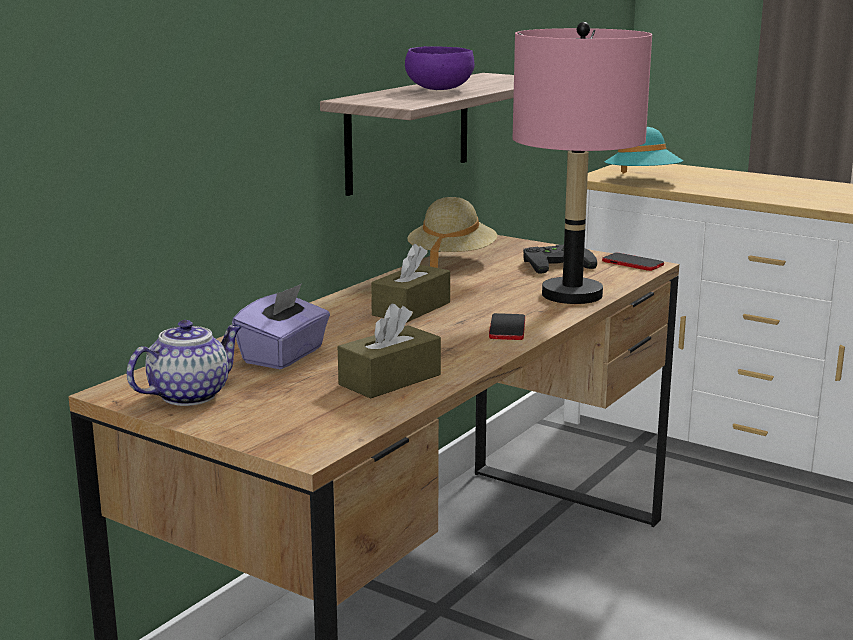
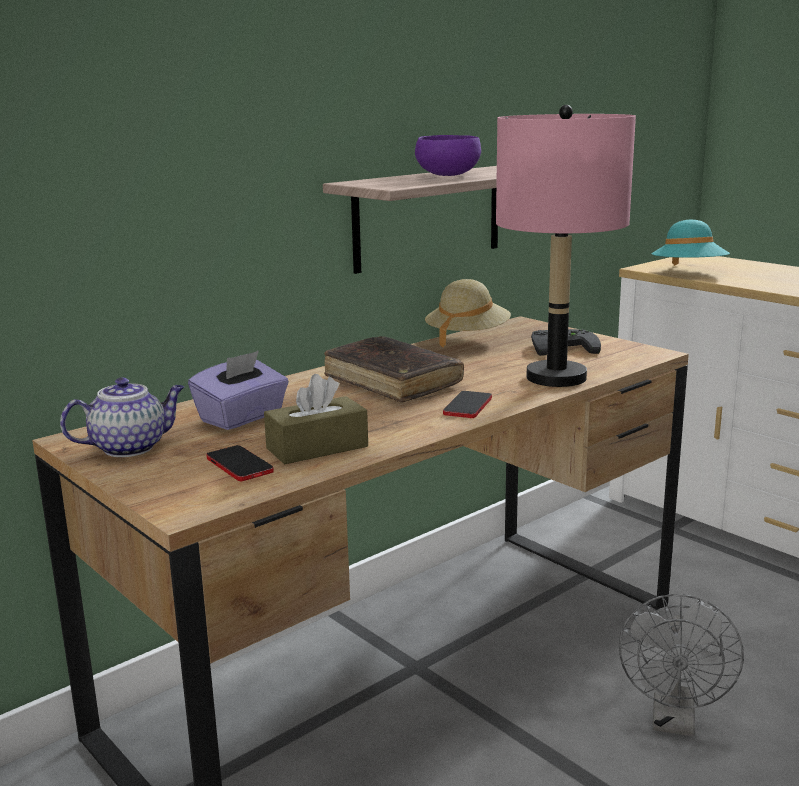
camera: 15 degrees right, 0 degrees up
brown tissue box [371,244,450,323] -> brown book [324,336,464,403]
phone [602,252,664,271] -> phone moved to [207,445,274,481]
none -> grey fan [619,594,744,736]

